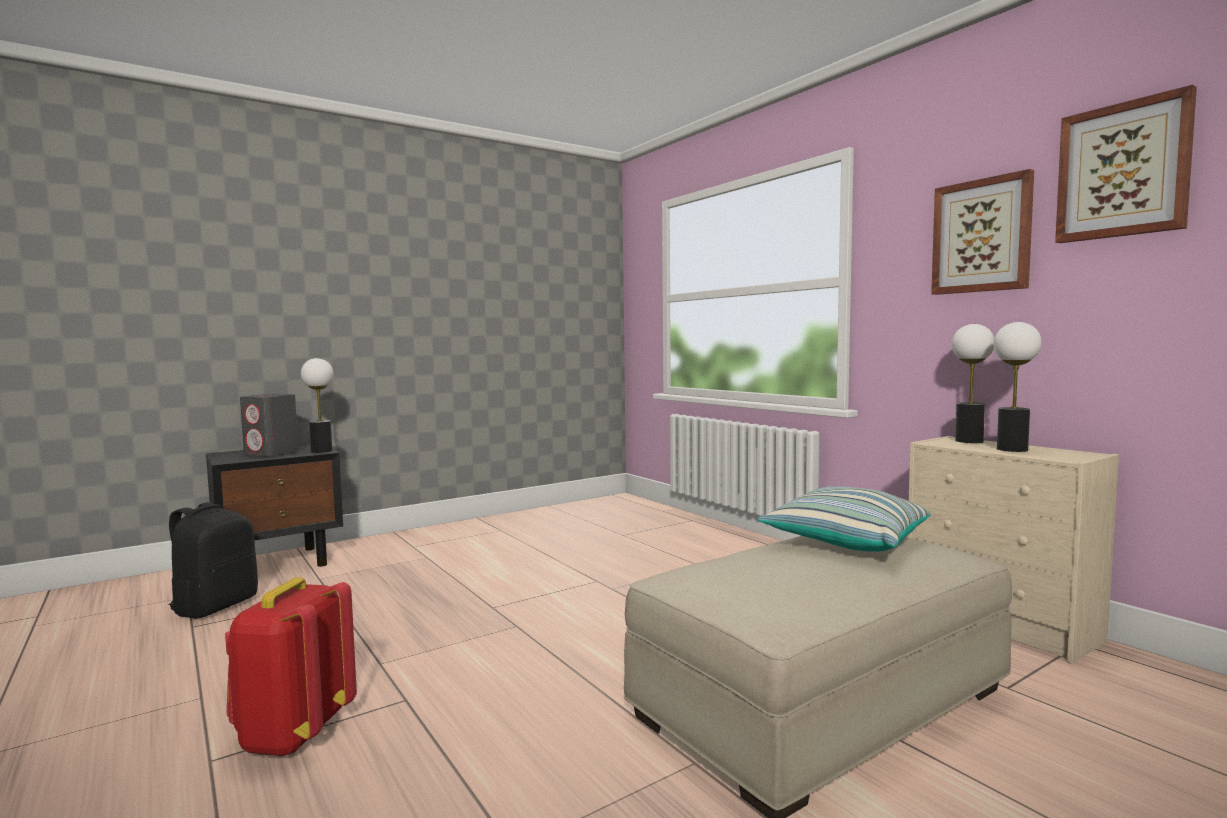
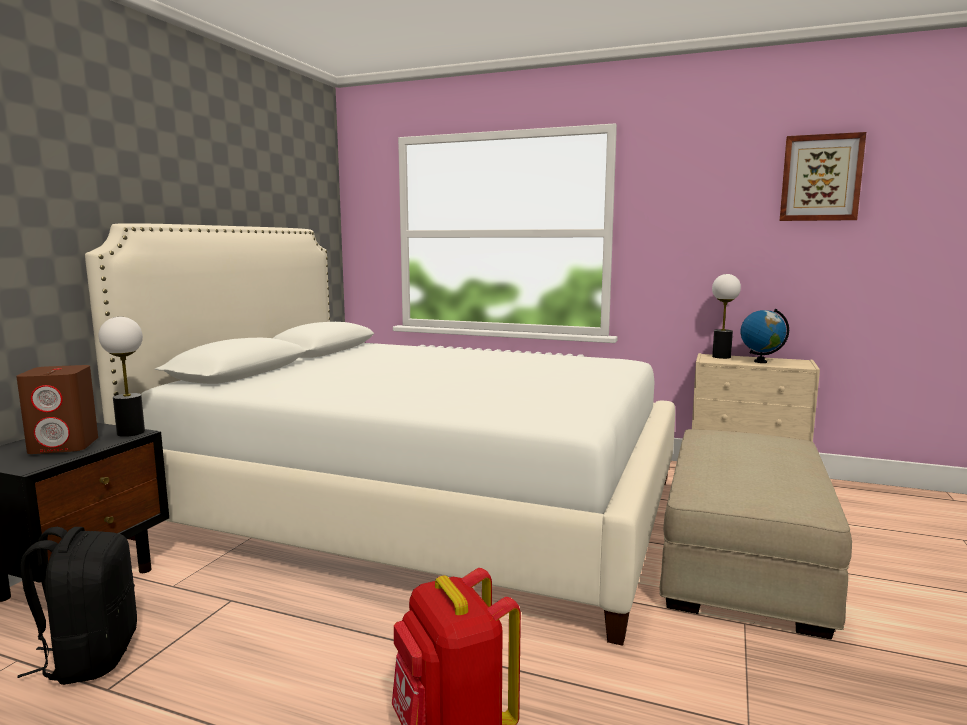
camera: 35 degrees left, 5 degrees up
grey speaker [240,394,299,457] -> brown speaker [16,365,98,454]
pillow [757,486,931,551] -> none
picture [931,169,1034,295] -> none
table lamp [993,322,1042,452] -> globe [741,309,789,363]
none -> white bed [85,223,675,646]

